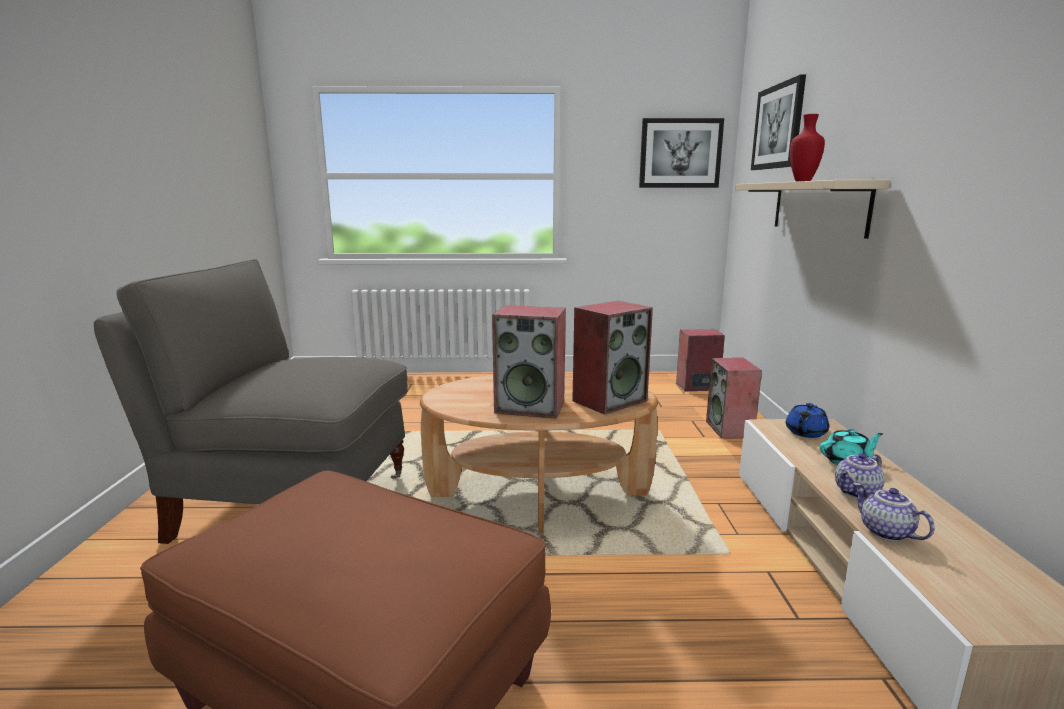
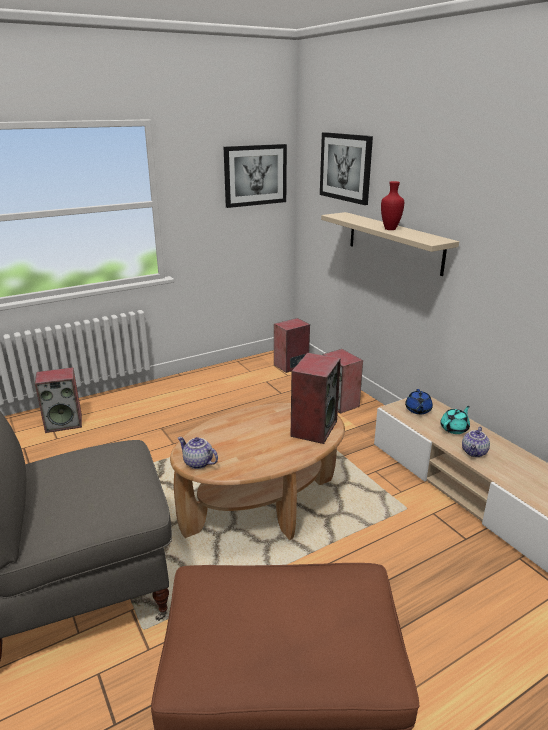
camera: 30 degrees left, 10 degrees up
speaker [492,305,566,418] -> speaker moved to [35,367,82,433]
teapot [853,483,934,541] -> teapot moved to [178,437,218,469]

